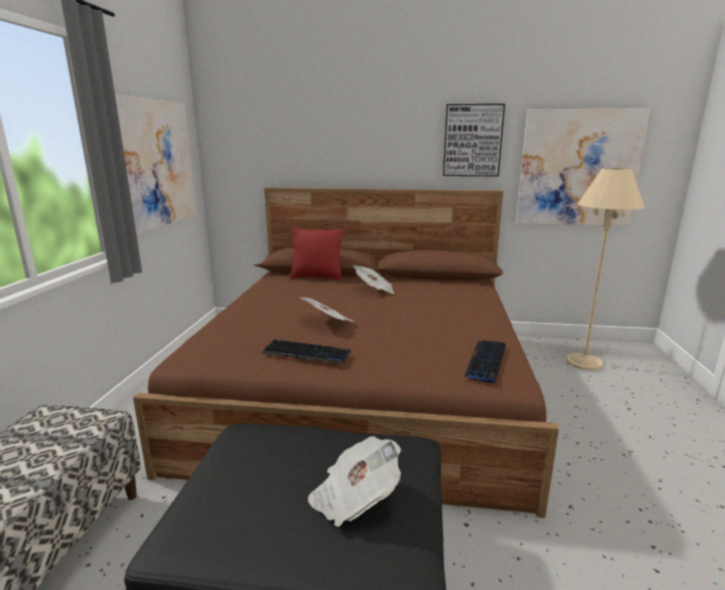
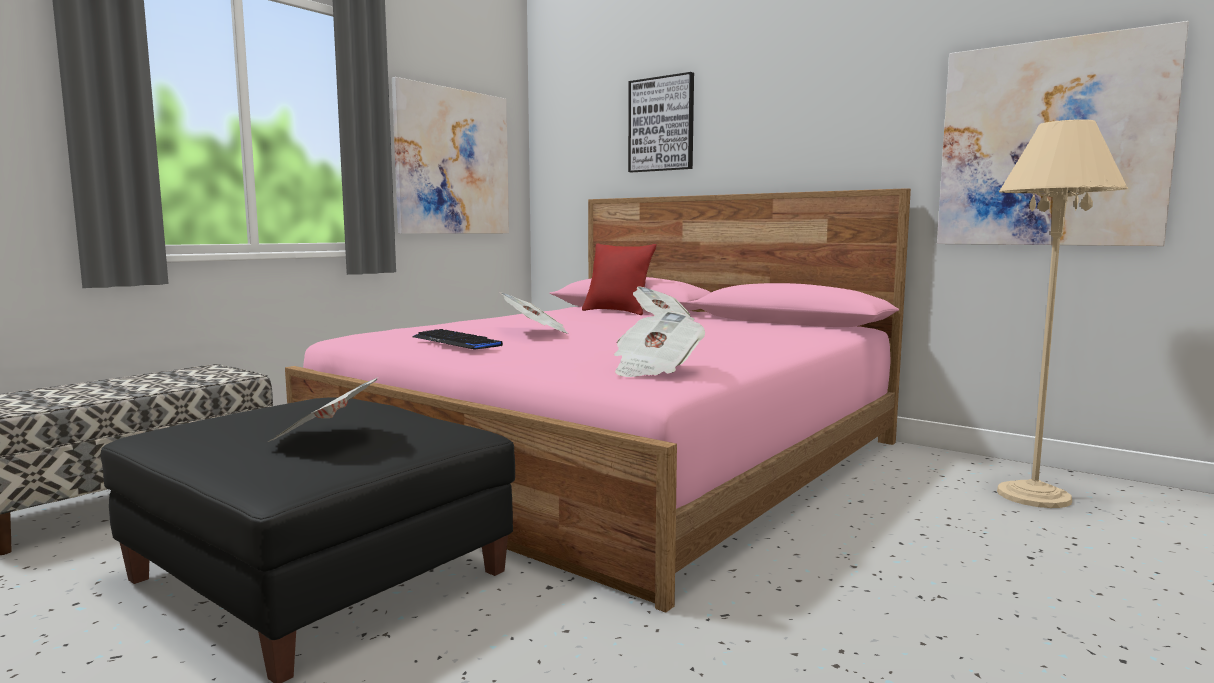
camera: 30 degrees right, 10 degrees down
brown bed [133,187,559,518] -> pink bed [285,188,911,612]
picture [443,104,505,177] -> picture moved to [628,72,694,172]
keyboard [464,340,506,383] -> newspaper [614,311,705,377]

